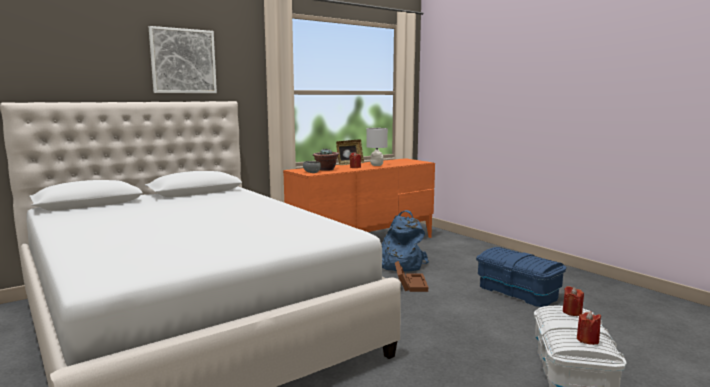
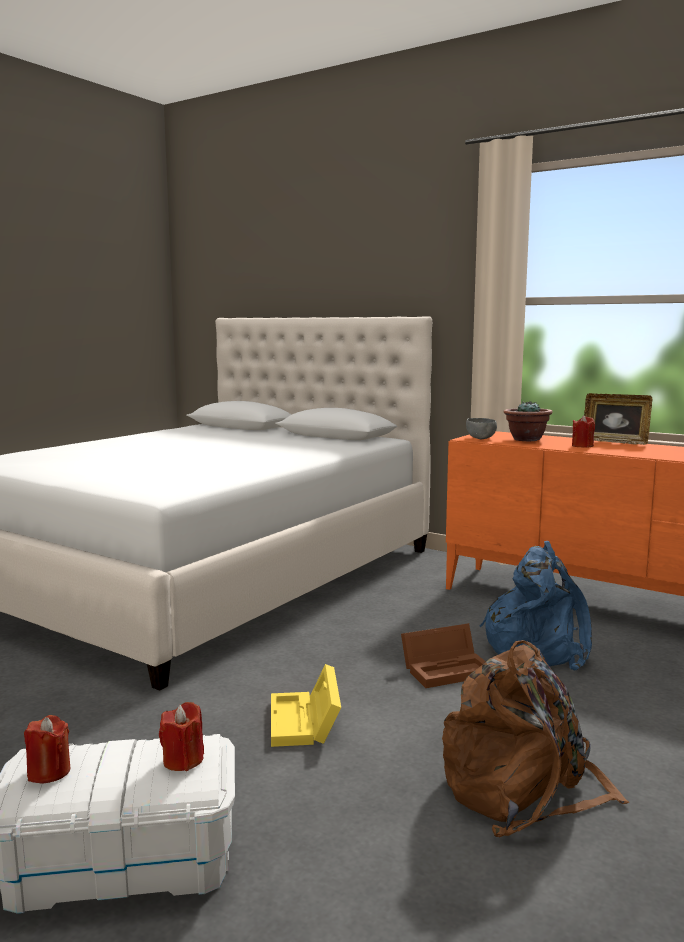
camera: 70 degrees right, 0 degrees up
picture [149,26,217,93] -> none
grey table lamp [367,128,388,166] -> none
blue storage box [476,247,566,307] -> brown backpack [442,640,629,837]
none -> yellow storage box [271,664,341,747]

